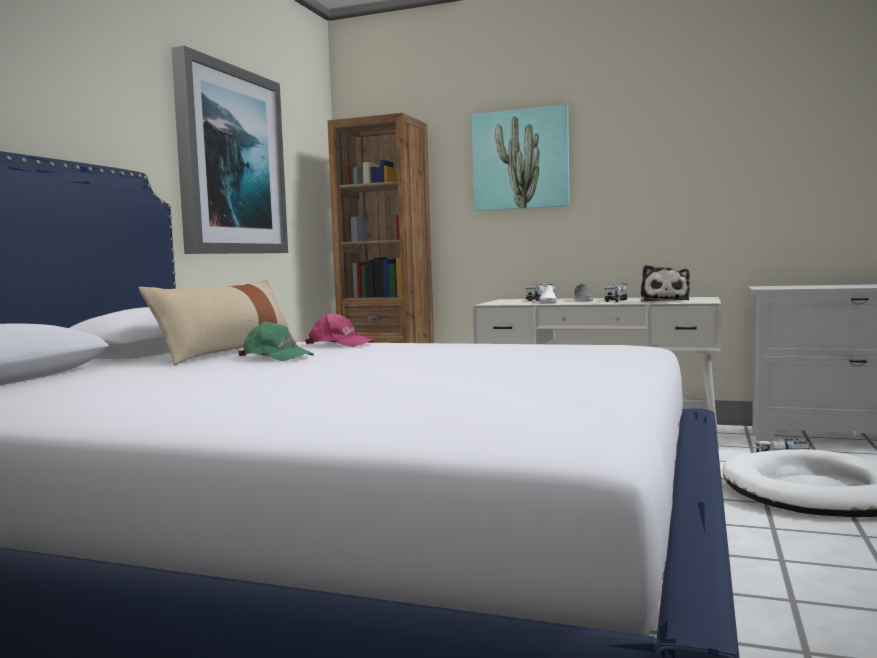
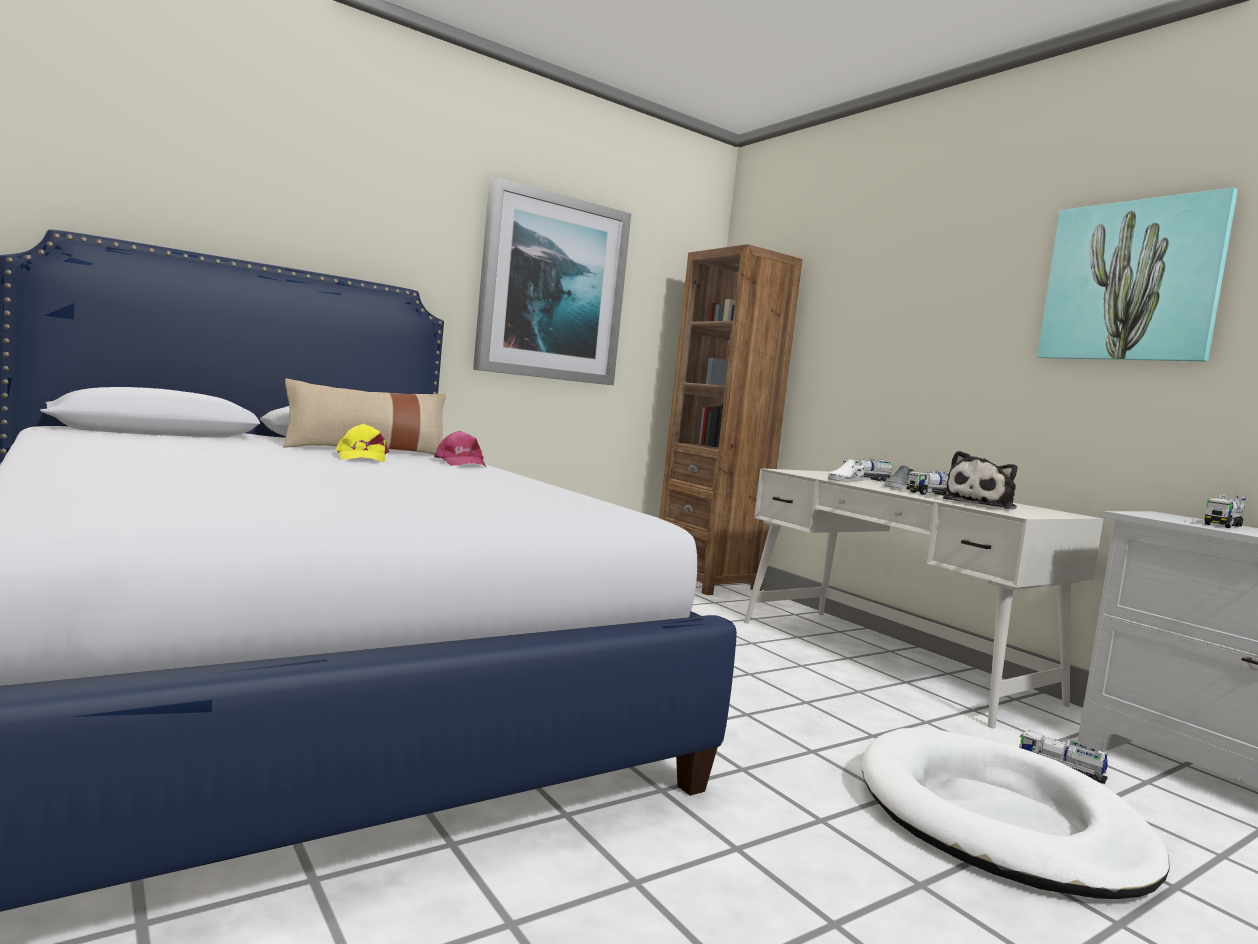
camera: 35 degrees right, 0 degrees up
green cap [238,321,314,361] -> yellow cap [336,424,389,462]
picture [472,105,570,211] -> picture moved to [1037,187,1238,362]
none -> toy truck [1204,494,1246,528]

